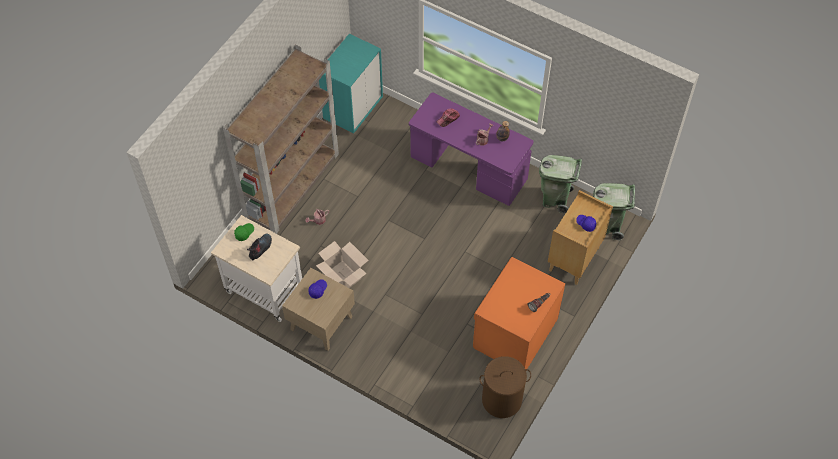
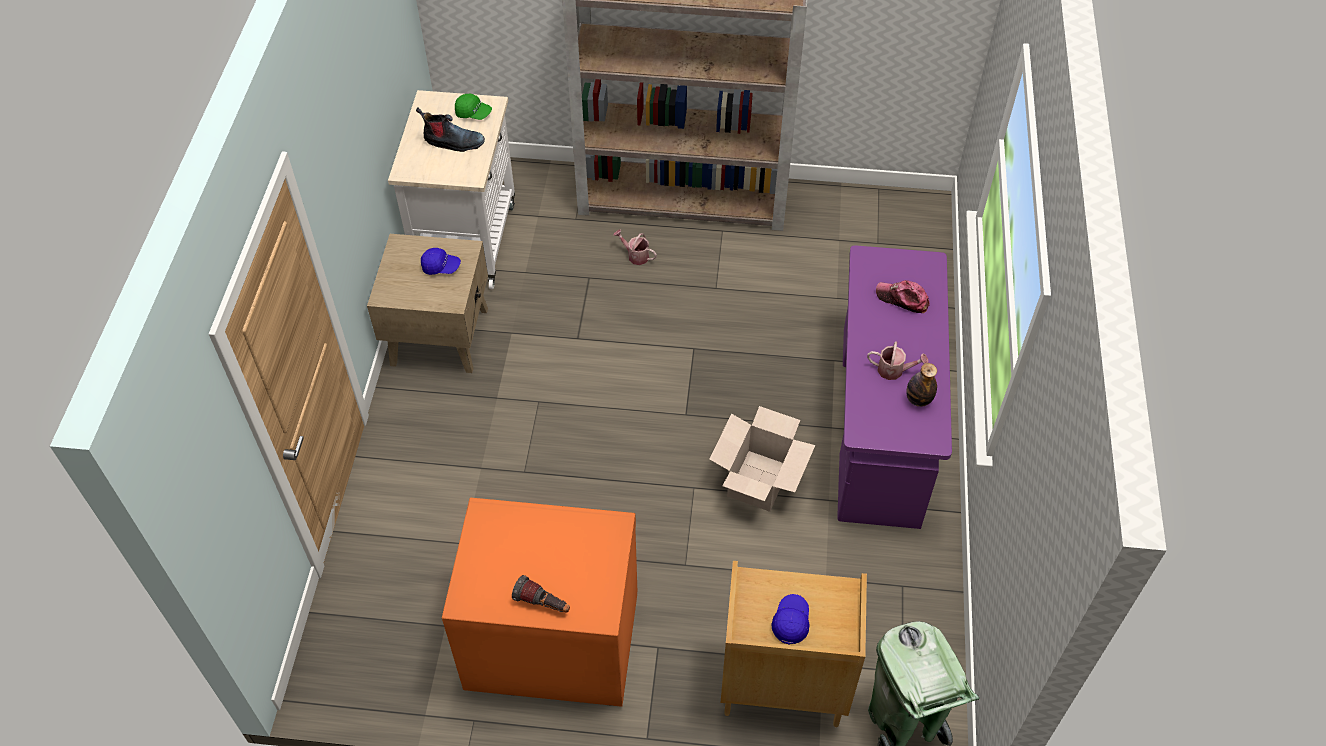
camera: 65 degrees right, 5 degrees down
cardboard box [316,241,368,288] -> cardboard box moved to [709,406,815,512]
turquoise cabinet [319,34,383,134] -> none
brown laundry basket [479,356,531,418] -> none
green trash can [539,155,582,214] -> none

